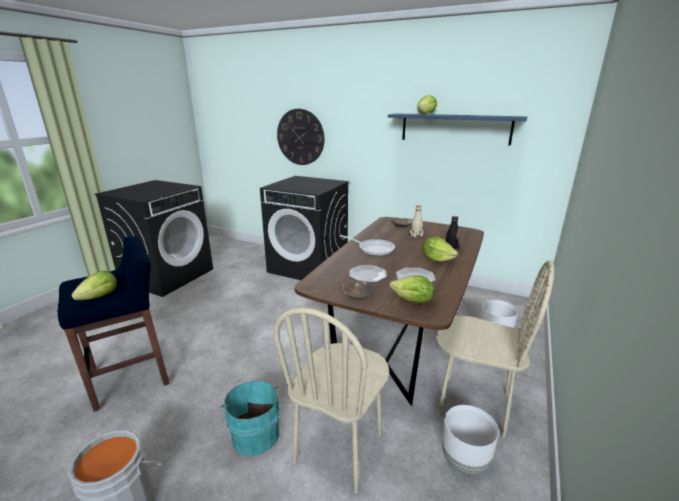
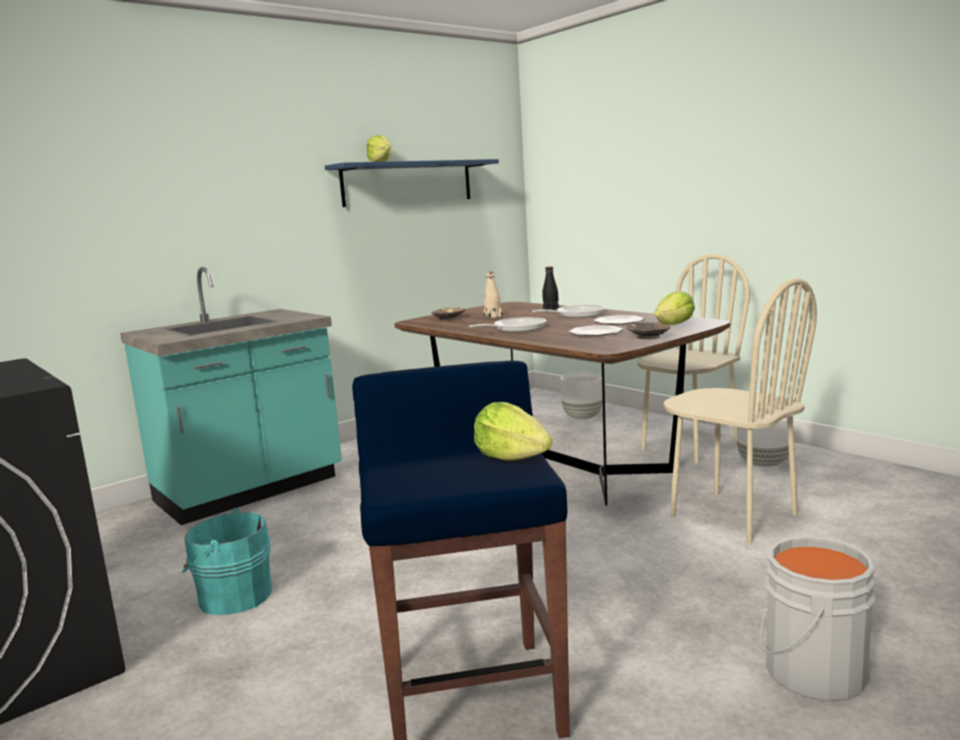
camera: 65 degrees left, 10 degrees down
turquoise bucket [220,381,280,456] -> turquoise bucket moved to [182,508,272,615]
black washing machine [260,176,349,280] -> turquoise counter [120,267,342,525]
wall clock [277,109,325,165] -> none
lettuce [422,237,458,262] -> frying pan [532,305,606,318]

